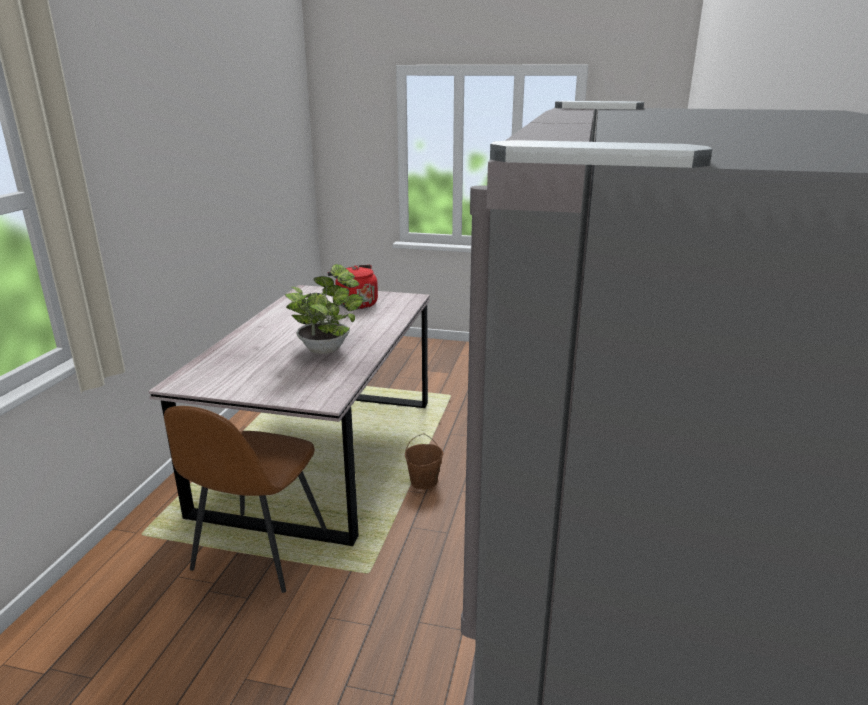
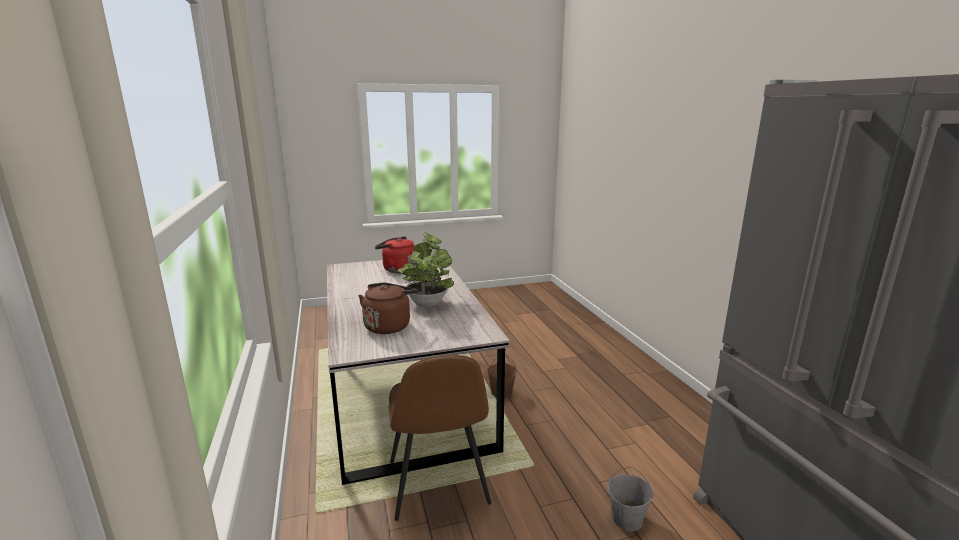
camera: 30 degrees left, 5 degrees down
none -> brown kettle [359,282,417,334]
none -> grey bucket [608,467,653,532]

